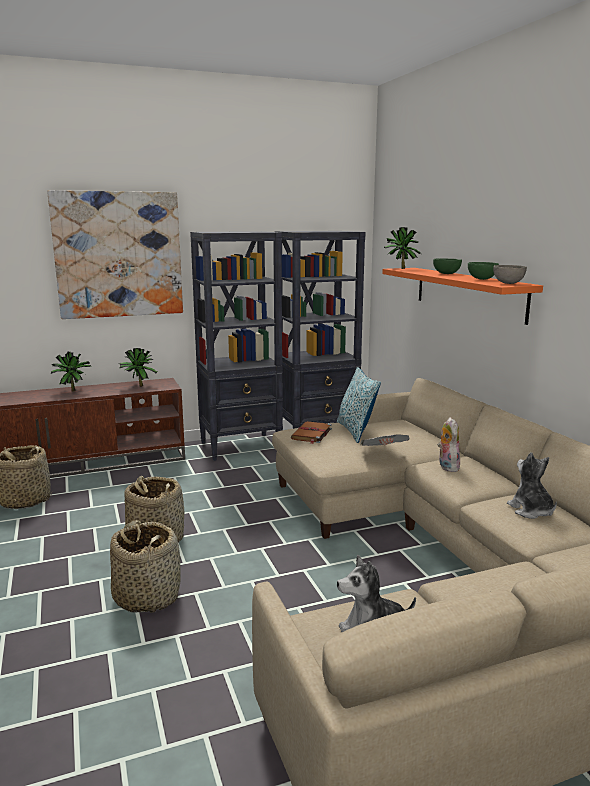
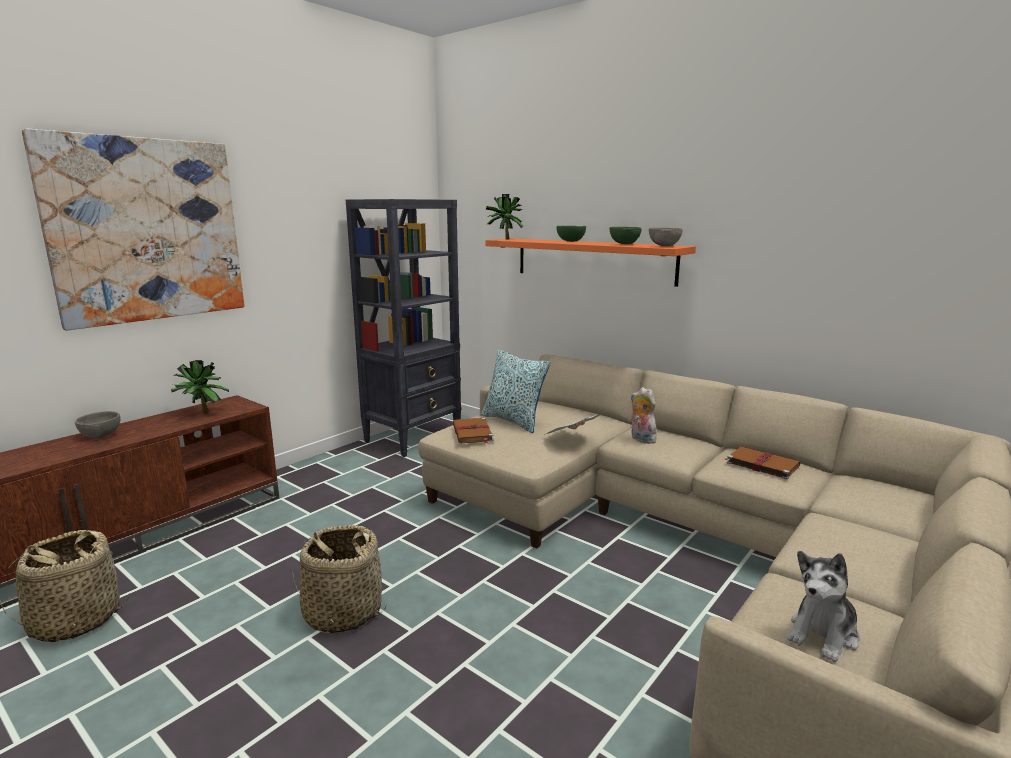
camera: 30 degrees left, 0 degrees up
potted plant [51,352,91,392] -> grey bowl [75,411,121,438]
basket [110,520,181,613] -> none
black bookcase [190,231,283,461] -> none
plush toy [507,452,557,519] -> brown book [724,447,801,480]

